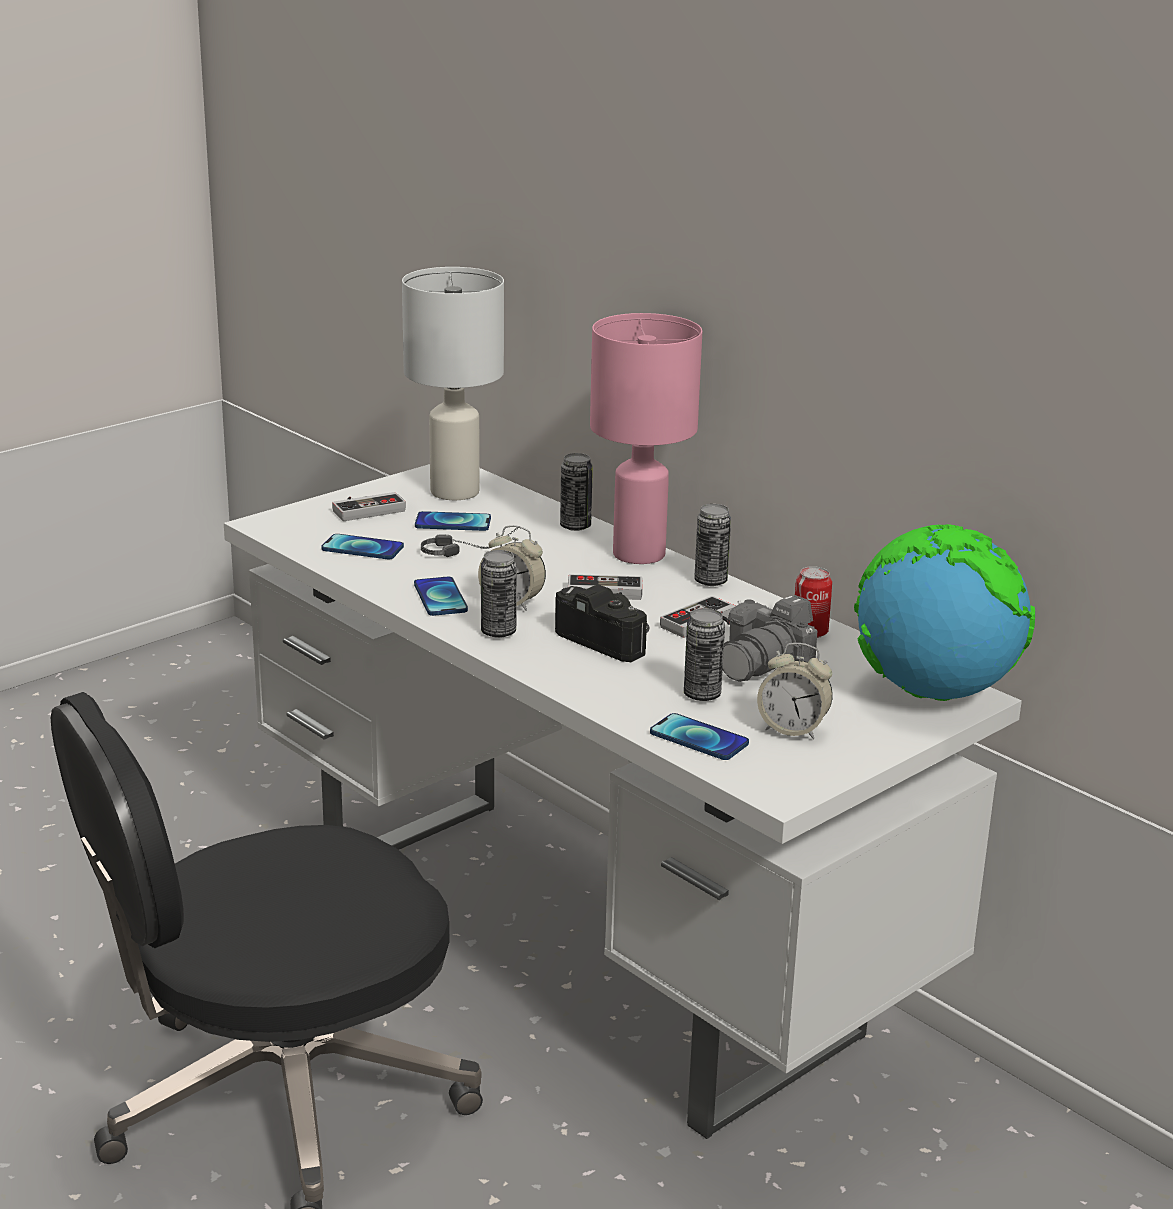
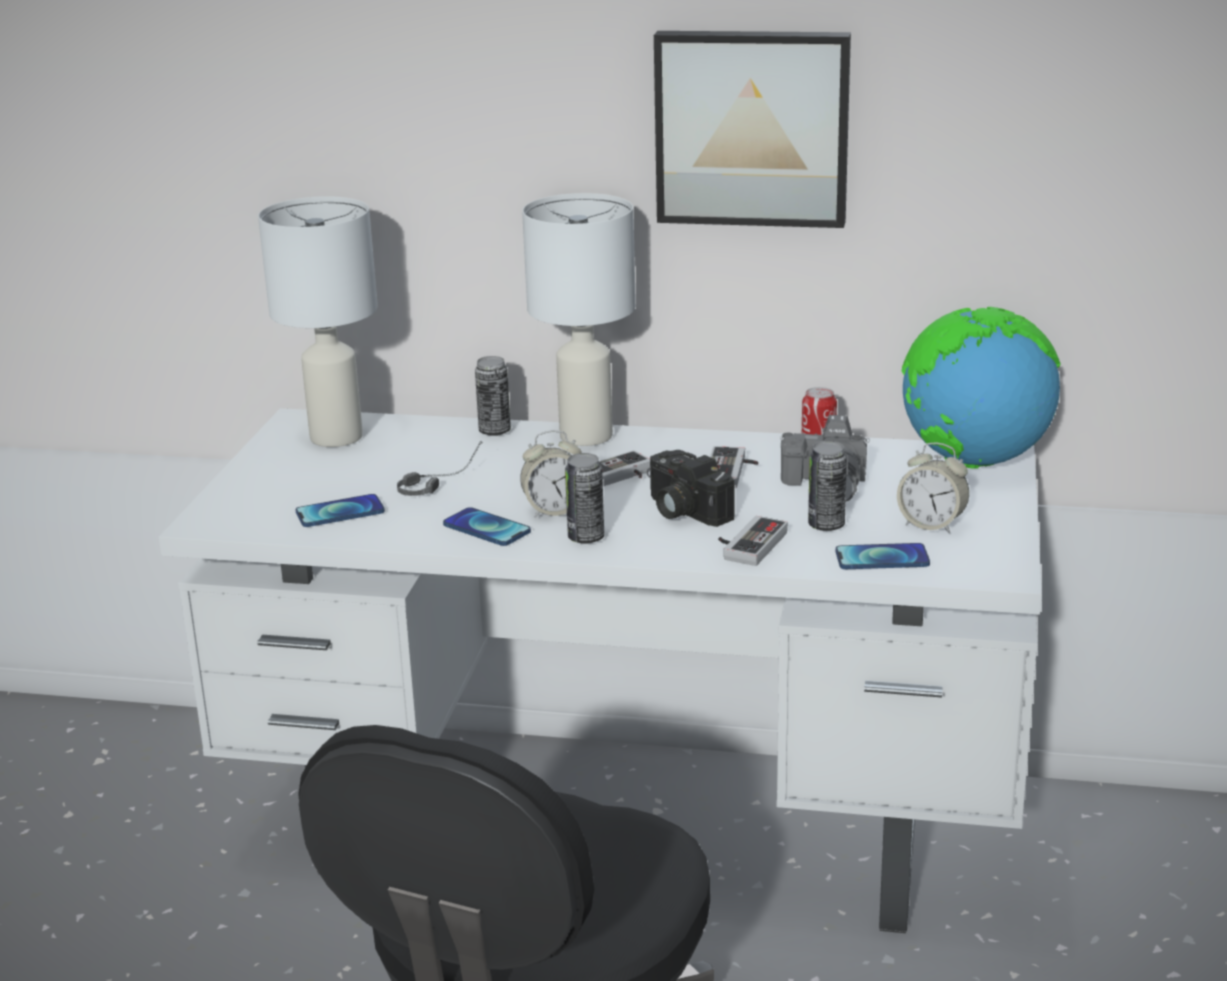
camera: 35 degrees left, 0 degrees up
game controller [332,492,406,521] -> game controller moved to [718,516,788,566]
phone [415,511,491,531] -> none
camera [555,584,649,662] -> camera turned 135 degrees counterclockwise [647,450,735,527]
pink table lamp [590,313,702,564] -> white table lamp [522,193,636,446]
can [694,504,731,586] -> none
alarm clock [757,643,833,739] -> alarm clock turned 45 degrees clockwise [897,443,969,534]
none -> picture [654,31,851,228]

